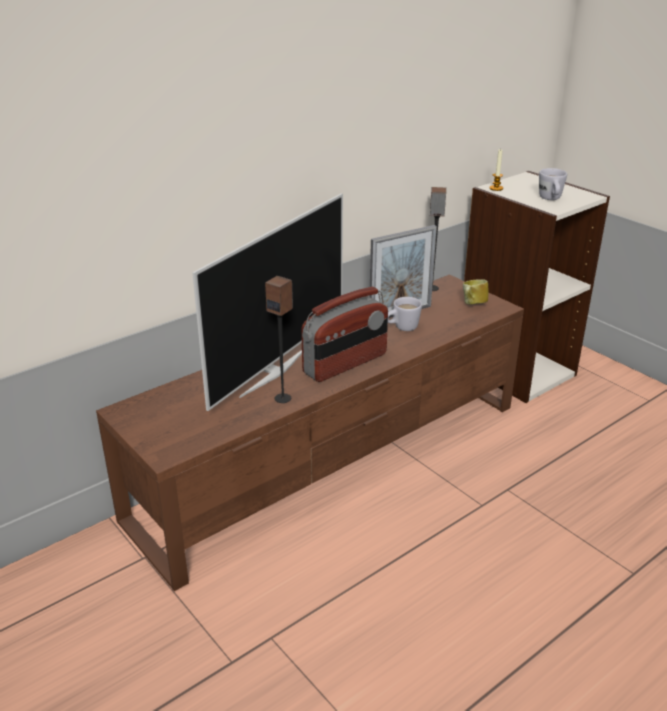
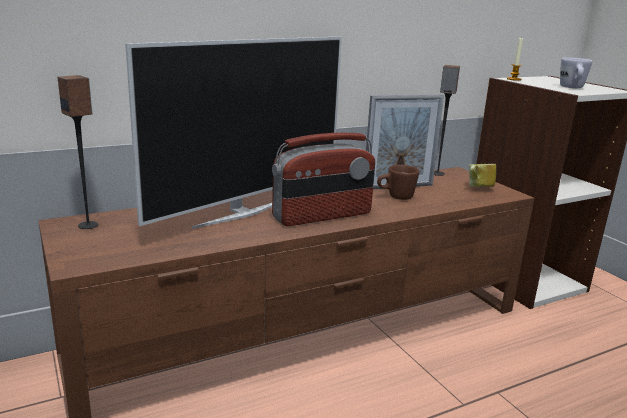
camera: 10 degrees right, 10 degrees down
speaker [265,276,293,403] -> speaker moved to [58,75,98,229]
white mug [388,297,422,331] -> brown mug [377,165,419,200]

